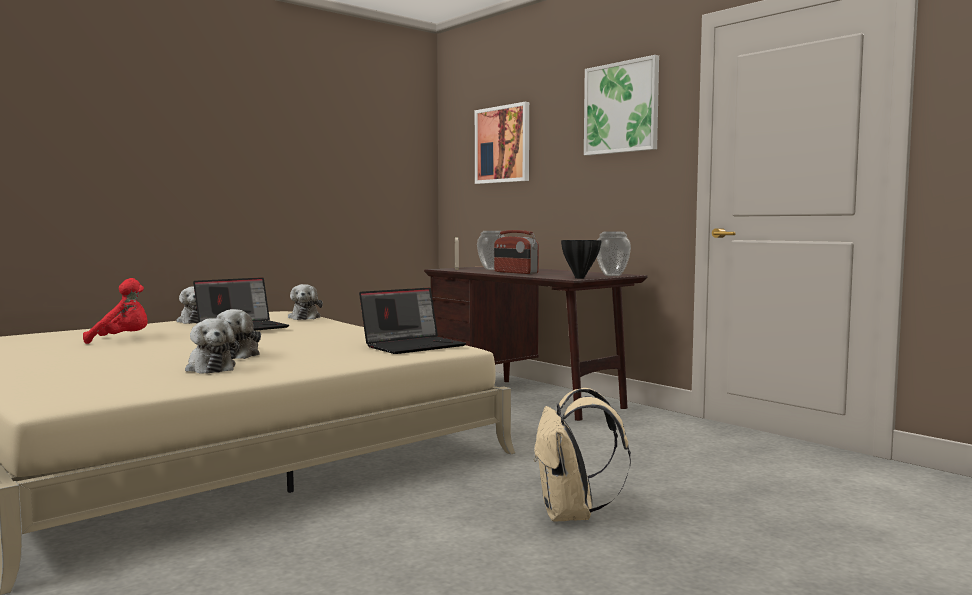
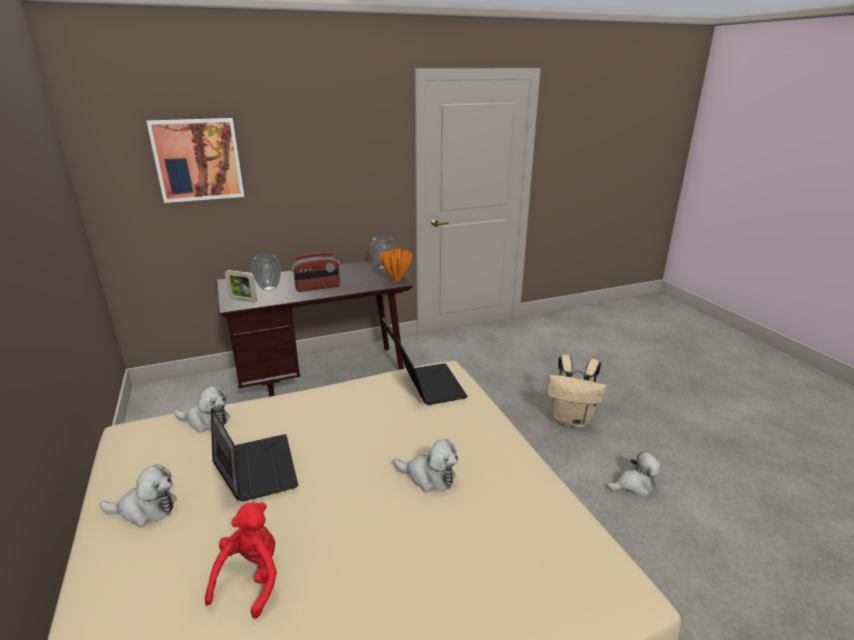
camera: 70 degrees left, 20 degrees up
plush toy [185,318,240,374] -> plush toy moved to [607,451,660,497]
black vase [561,240,602,279] -> orange vase [379,249,413,281]
picture [584,55,659,156] -> none

